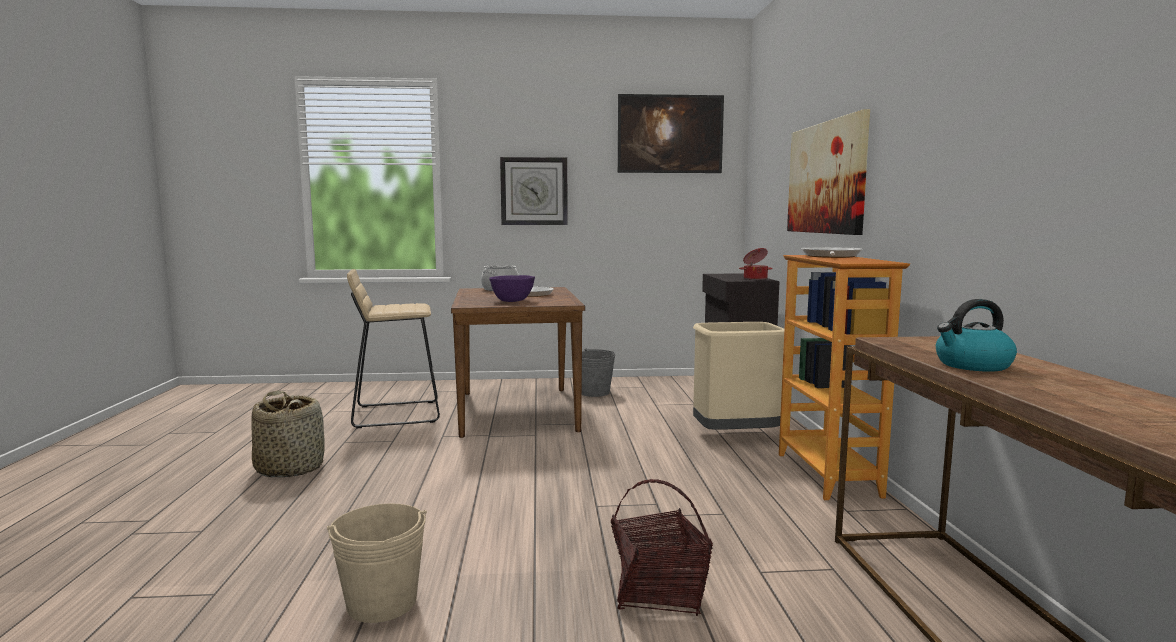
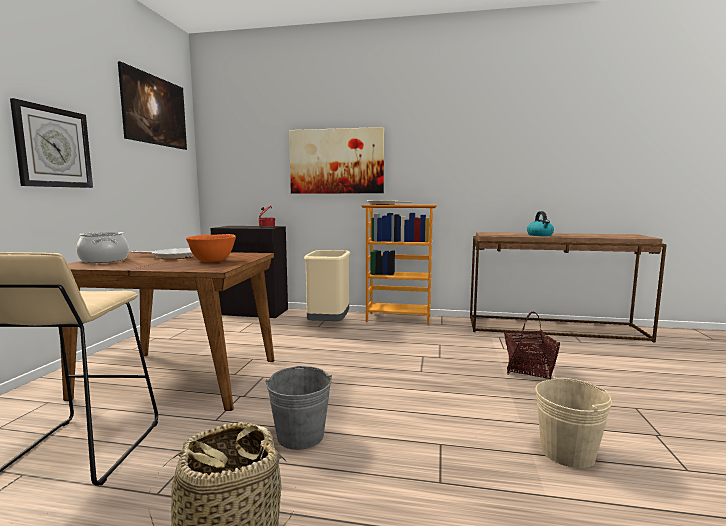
camera: 75 degrees left, 0 degrees up
purple bowl [489,275,535,302] -> orange bowl [186,234,236,262]
grey bucket [582,349,615,397] -> grey bucket moved to [265,366,332,450]

